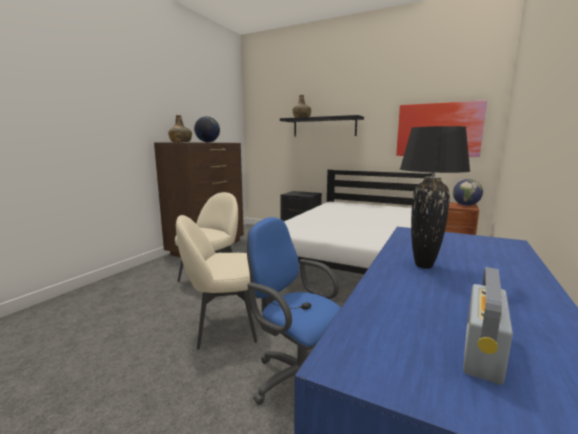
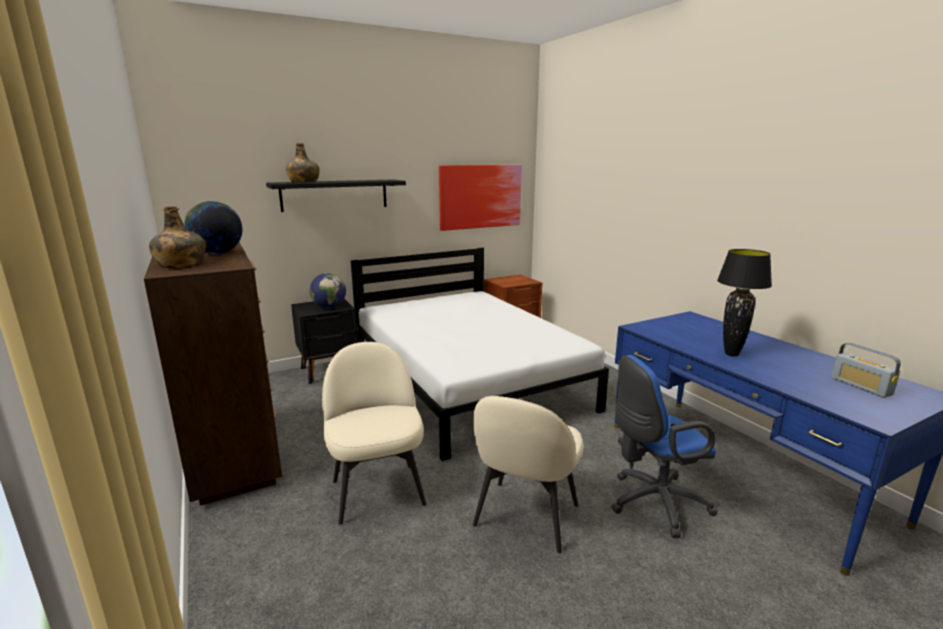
camera: 55 degrees left, 5 degrees up
globe [453,179,483,206] -> globe moved to [310,273,346,308]

